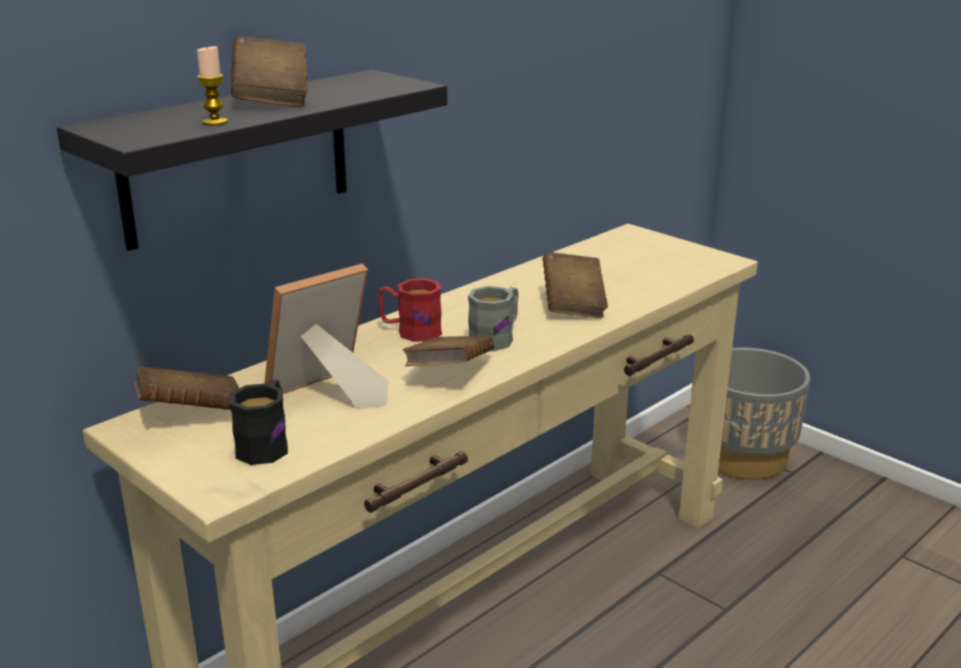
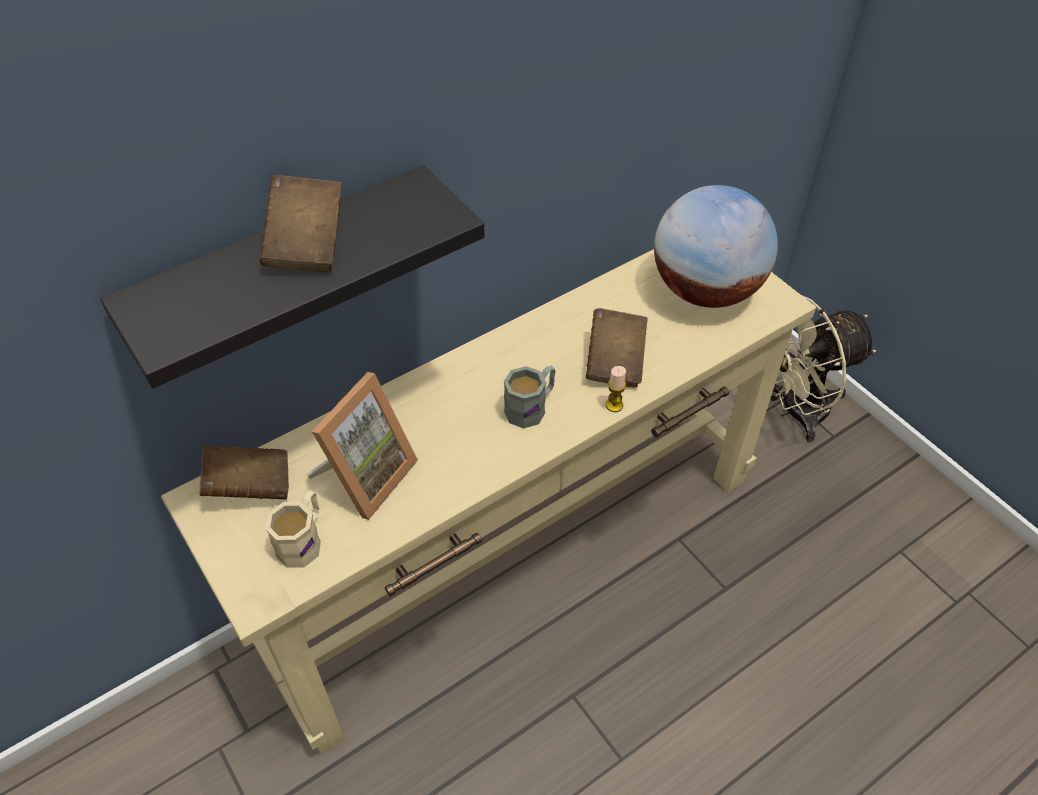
camera: 10 degrees right, 25 degrees up
candle [197,46,228,126] -> candle moved to [606,366,626,412]
black mug [229,380,288,465] -> beige mug [265,490,321,568]
picture frame [264,264,389,409] -> picture frame turned 150 degrees clockwise [306,372,418,520]
red mug [378,278,442,342] -> none
brown book [403,336,494,366] -> none
grey planter [718,347,810,480] -> beige fan [770,296,876,442]
none -> globe [654,185,778,308]

